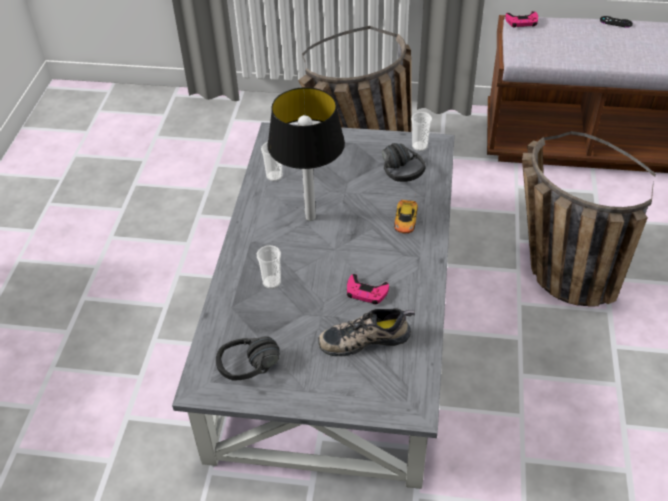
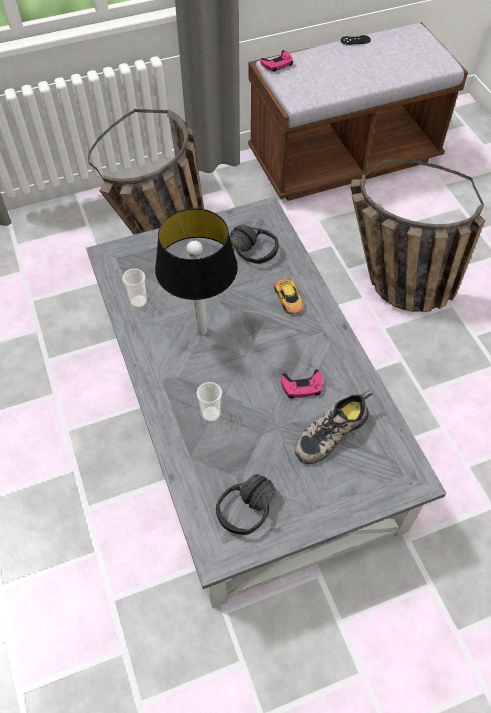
camera: 30 degrees left, 10 degrees up
cup [411,112,432,151] -> none

